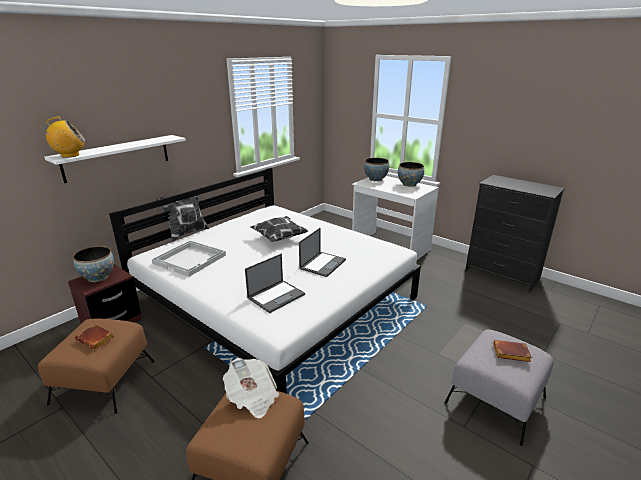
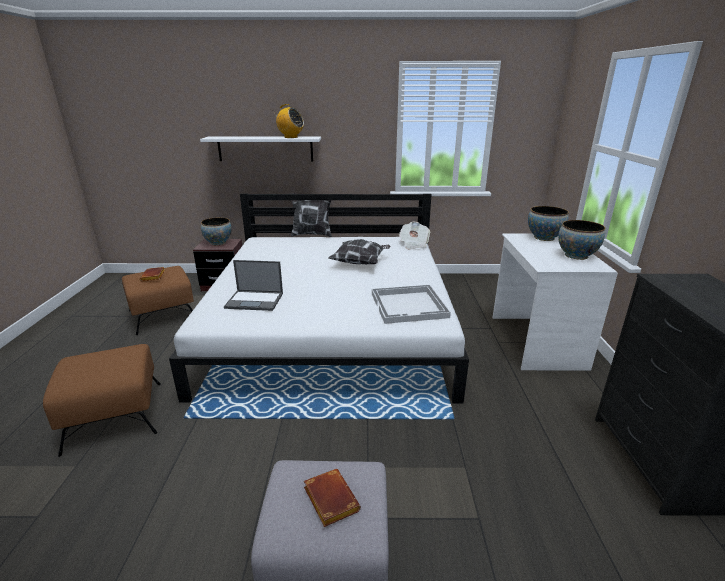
camera: 50 degrees right, 0 degrees up
radio [43,117,85,158] -> radio moved to [275,104,304,138]
white tray [152,240,226,277] -> white tray moved to [372,285,451,324]
newspaper [223,358,279,418] -> newspaper moved to [399,222,430,249]
laptop [299,228,346,277] -> none

